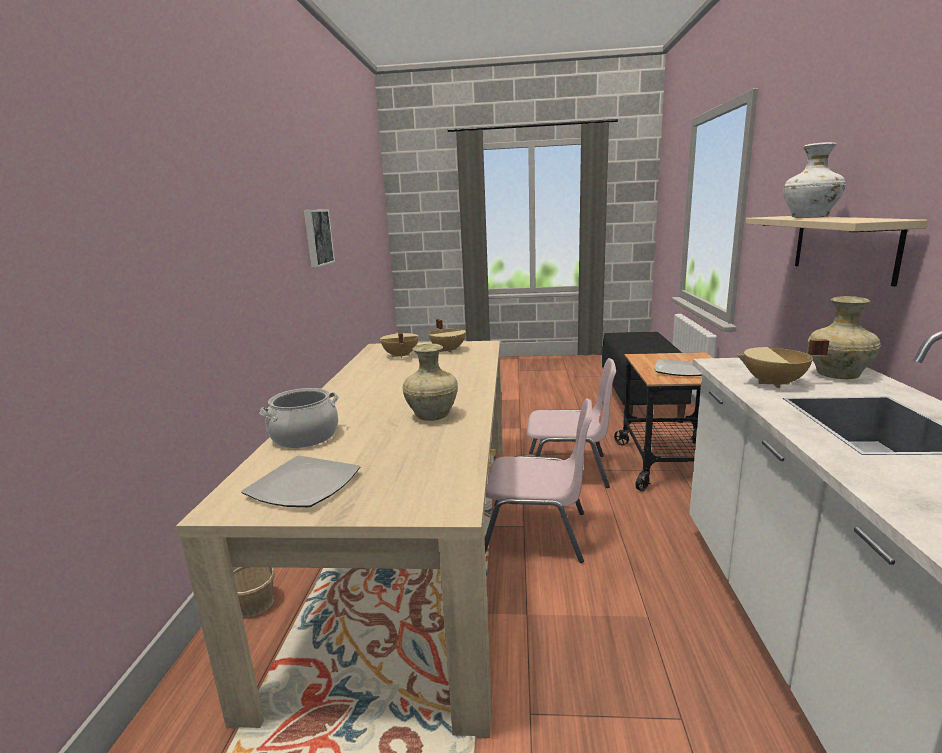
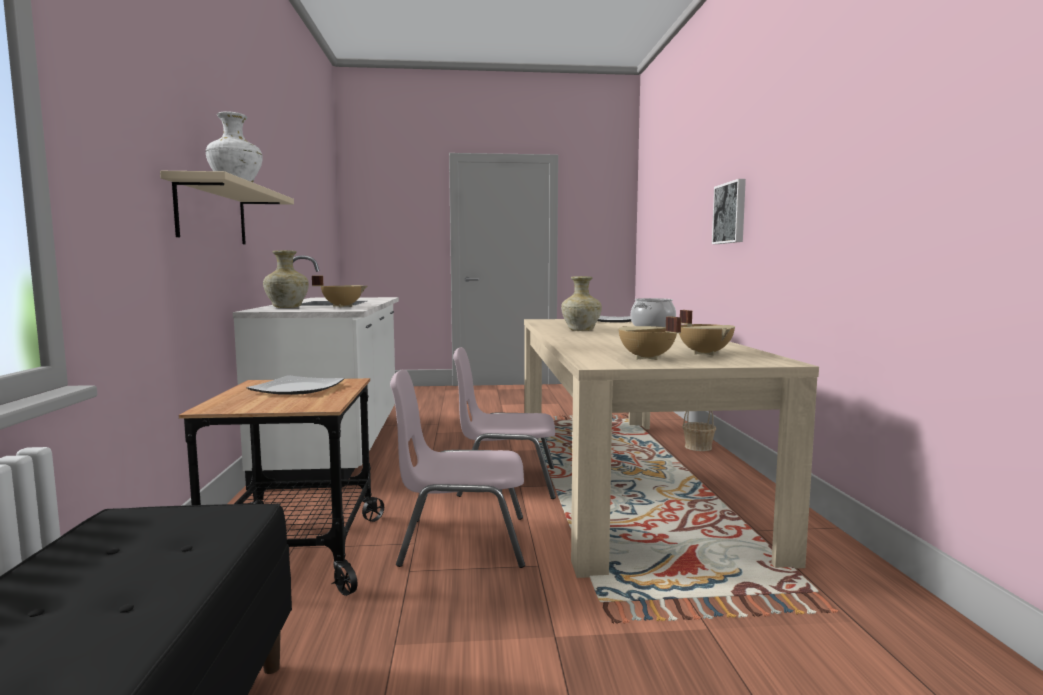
camera: 170 degrees right, 10 degrees down
picture [304,209,335,267] -> picture moved to [712,179,746,244]

